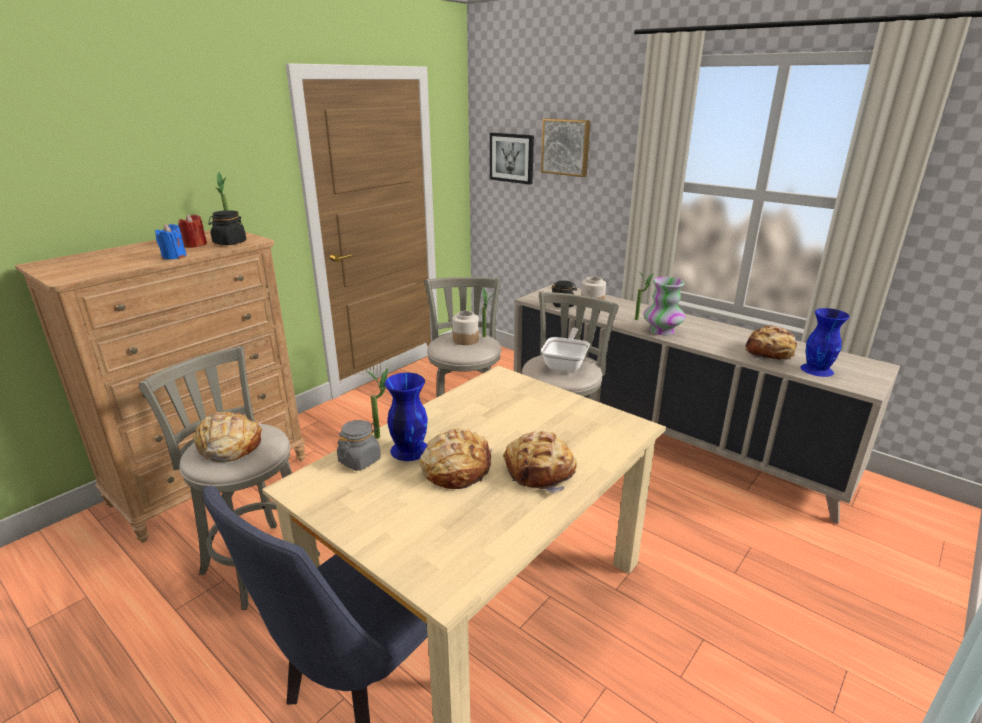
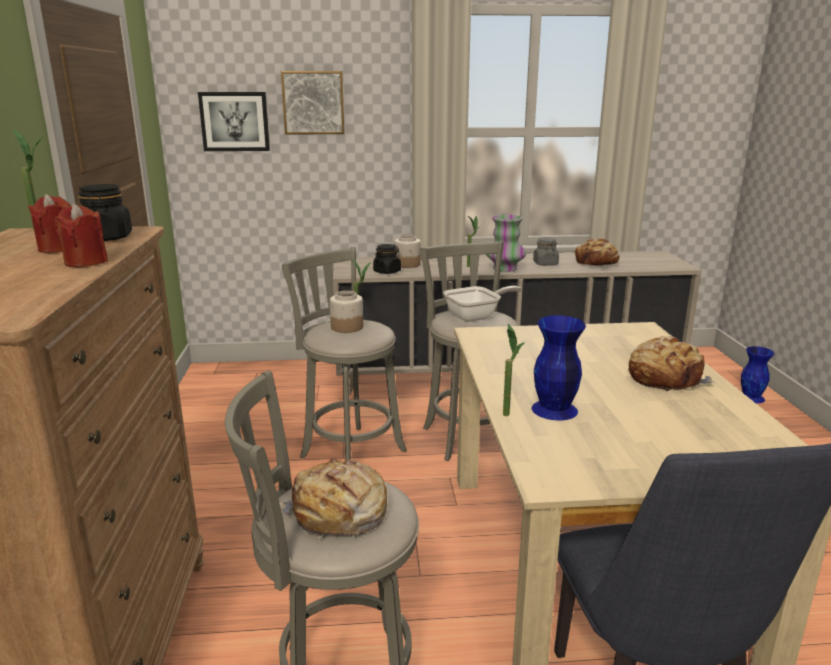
camera: 45 degrees left, 5 degrees down
blue candle [155,224,186,260] -> red candle [54,204,108,267]
grey jar [337,420,381,471] -> grey jar moved to [533,237,559,266]
bread [420,428,493,489] -> none
frying pan [541,328,590,373] -> frying pan turned 90 degrees clockwise [443,286,522,322]
blue vase [801,308,849,377] -> blue vase moved to [741,346,774,403]

